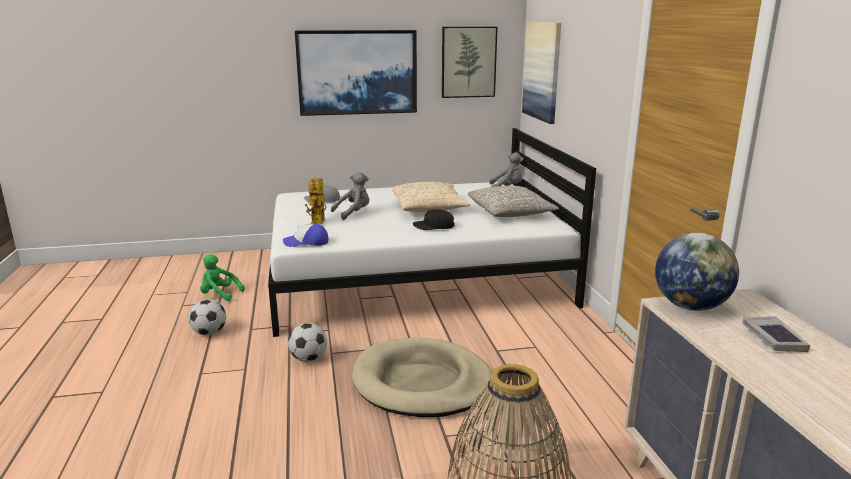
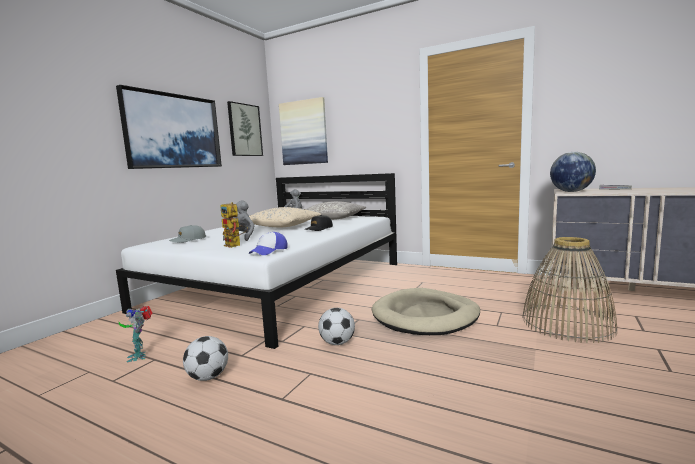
camera: 50 degrees left, 10 degrees down
green plush toy [200,254,244,301] -> toy robot [119,306,153,362]

